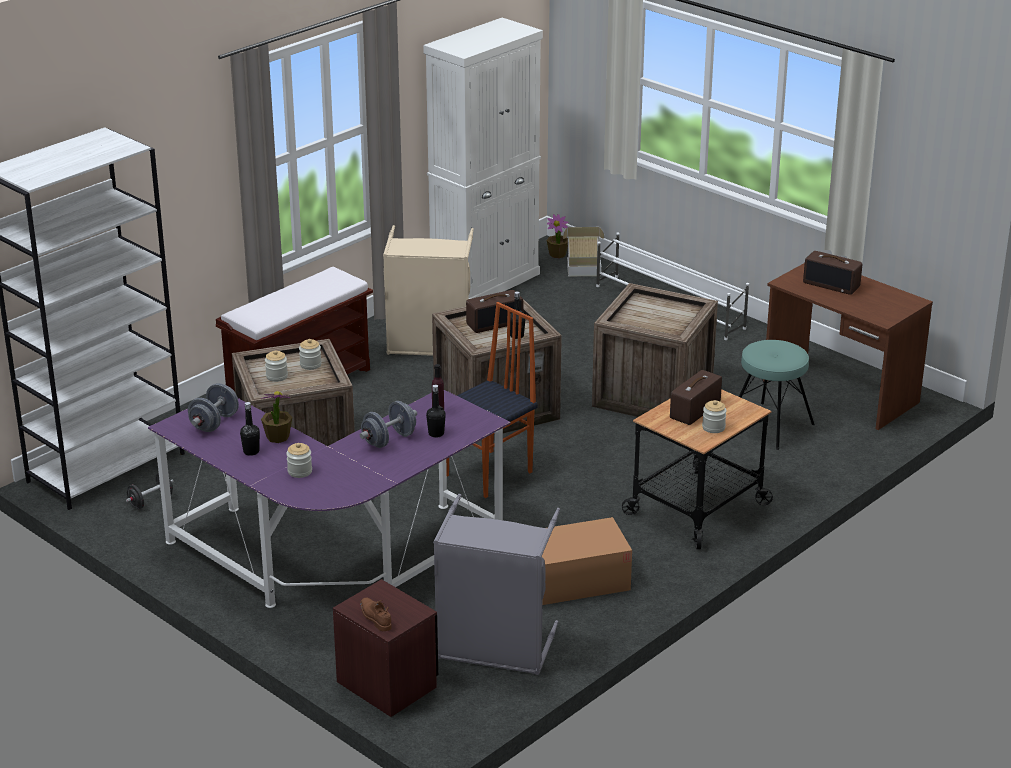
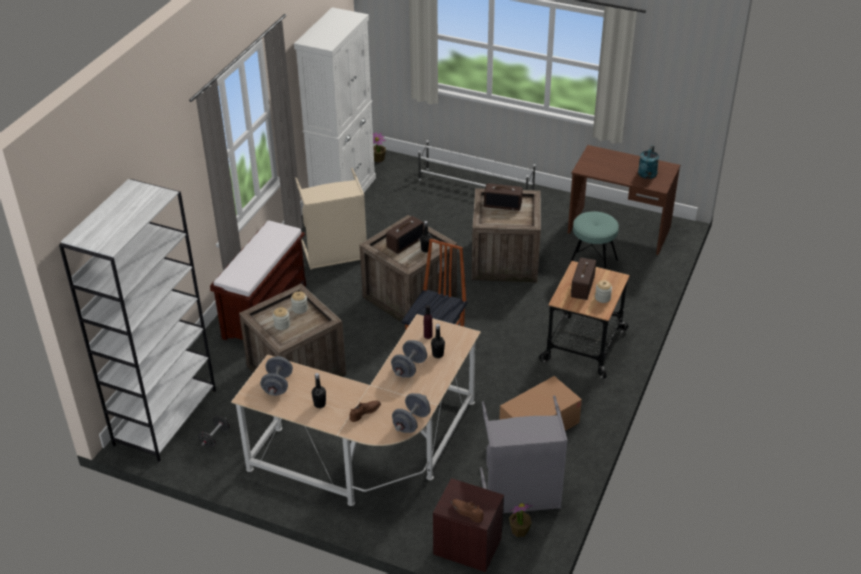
camera: 20 degrees left, 10 degrees up
purple desk [148,390,510,608] -> beige desk [231,314,481,506]
potted plant [261,391,292,443] -> potted plant moved to [509,503,533,537]
jar [286,443,312,478] -> brown shoe [349,400,381,422]
cardboard box [563,227,604,277] -> none
radio [803,251,862,295] -> radio moved to [484,183,523,211]
none -> grey dumbbell [392,393,431,433]
none -> turquoise watering can [638,145,659,179]

